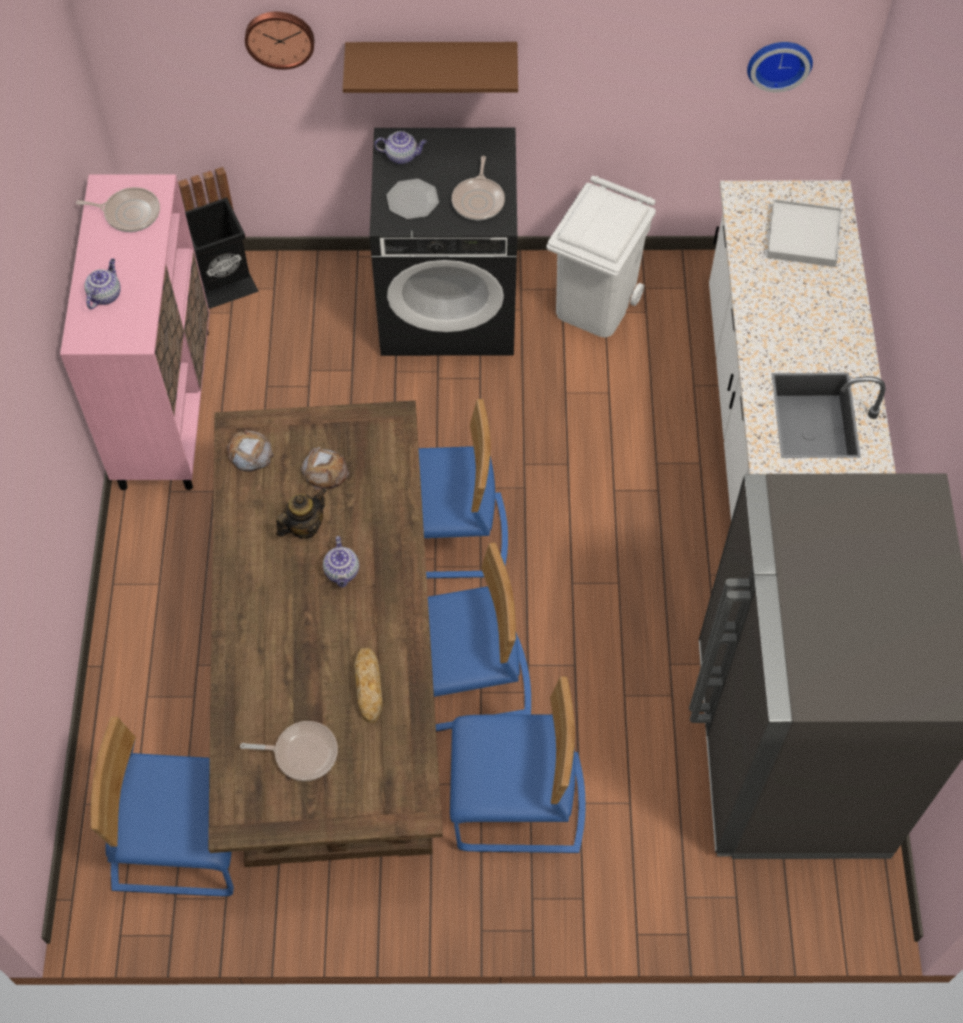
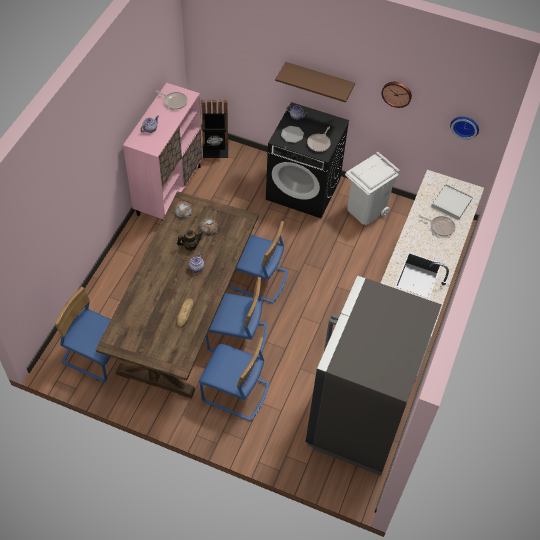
camera: 20 degrees right, 5 degrees down
frying pan [240,721,338,781] -> frying pan moved to [419,215,456,236]
wall clock [245,12,314,70] -> wall clock moved to [381,82,412,108]

